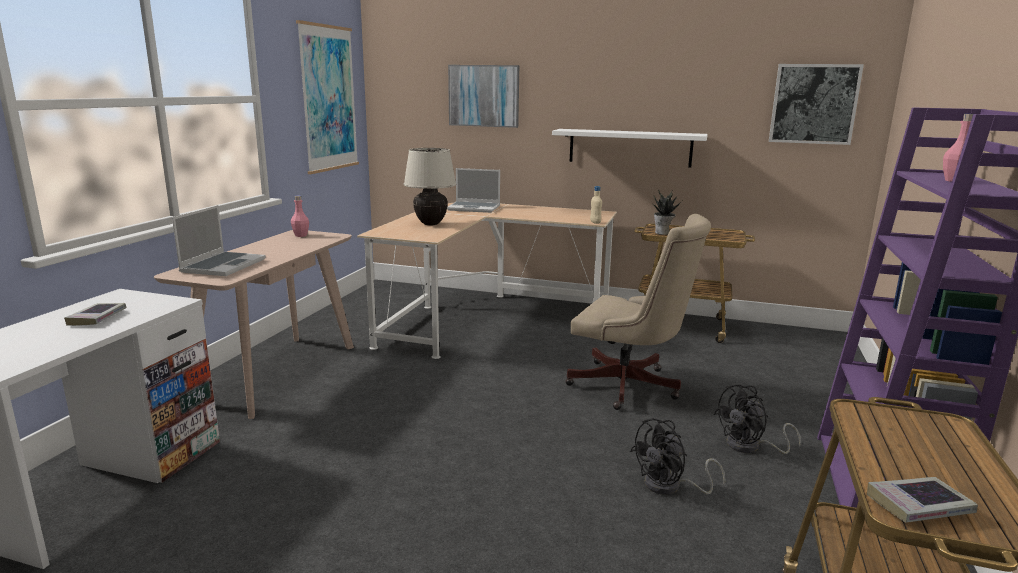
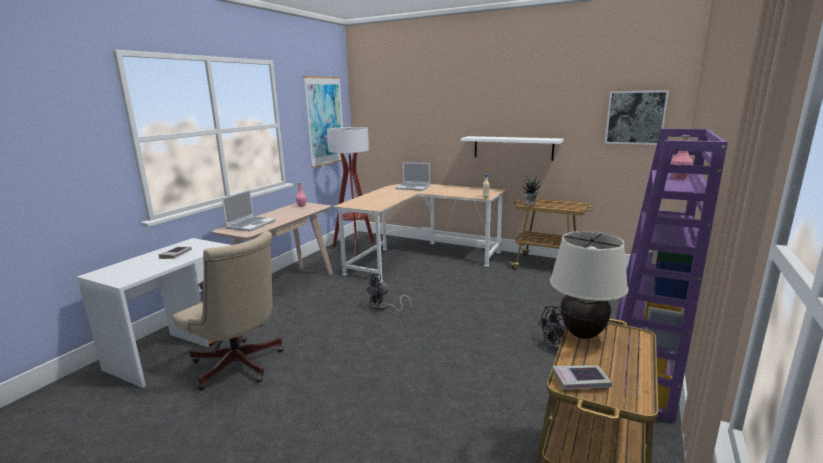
camera: 10 degrees right, 0 degrees up
beige table lamp [404,148,456,225] -> beige table lamp moved to [550,231,628,339]
picture [448,65,519,128] -> none
beige office chair [565,214,711,410] -> beige office chair moved to [173,231,284,391]
black fan [630,418,725,495] -> black fan moved to [367,274,411,311]
none -> floor lamp [327,127,375,255]

